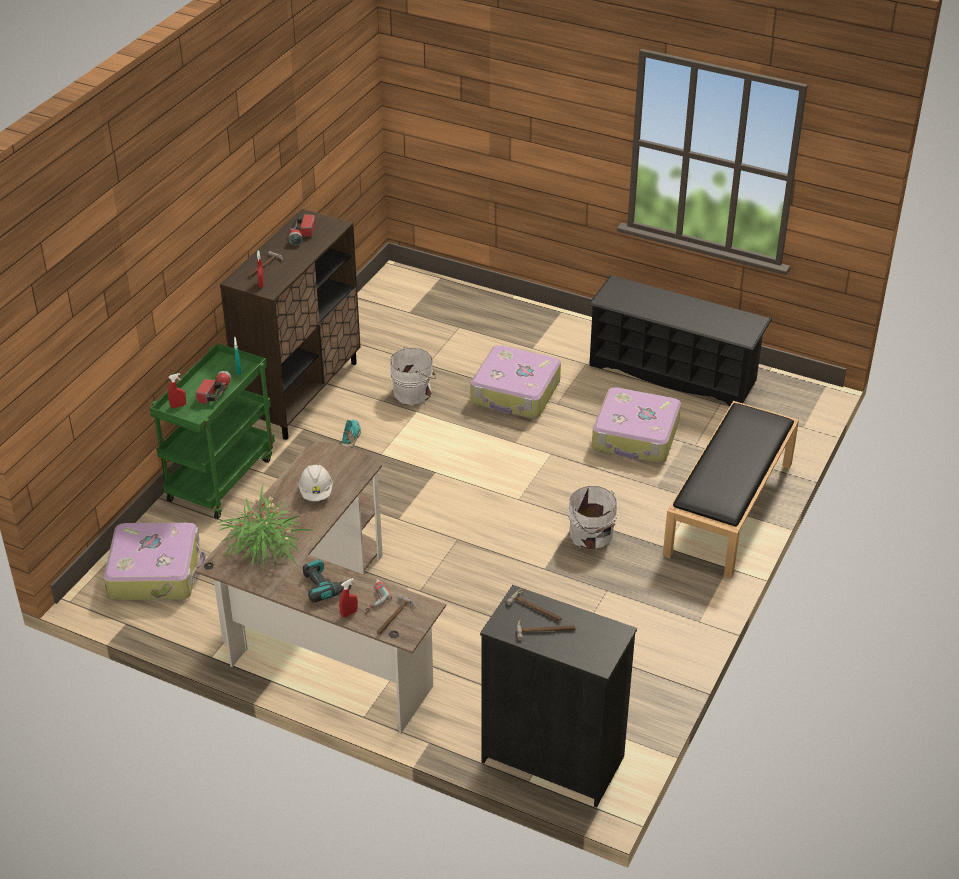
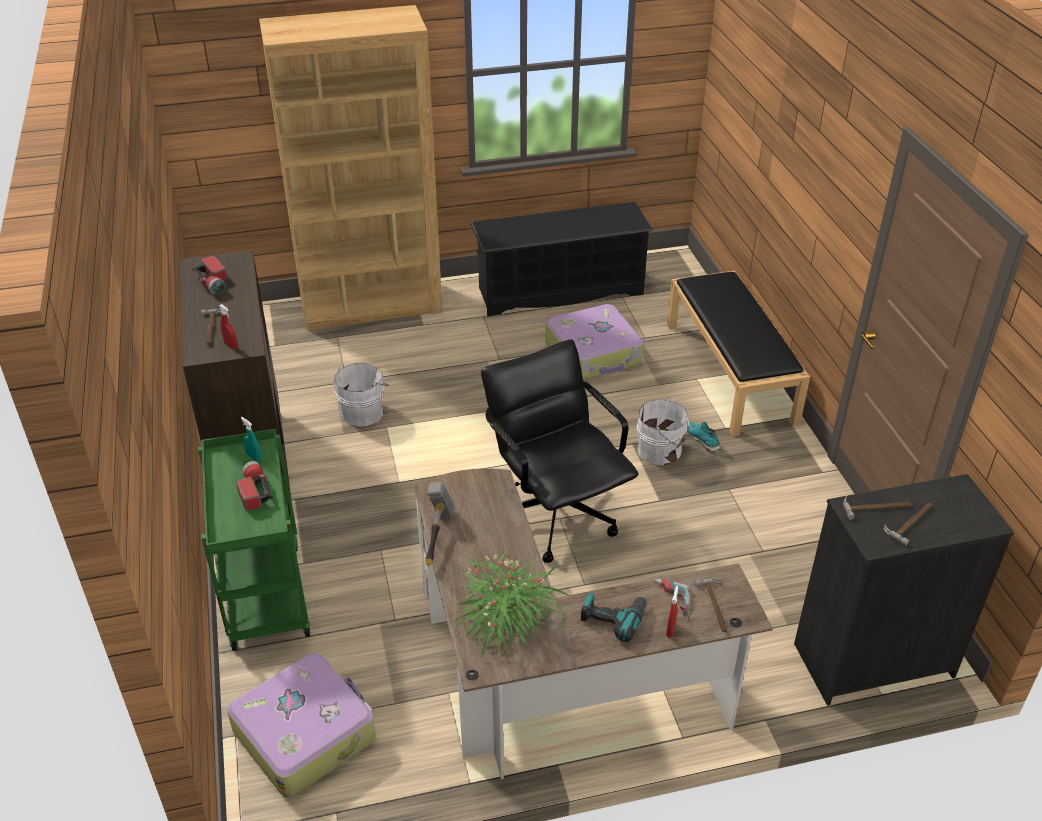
camera: 40 degrees left, 0 degrees up
red spray bottle [168,373,186,408] -> none
white hard hat [299,464,333,501] -> none
turquoise shoe [341,420,361,448] -> turquoise shoe moved to [687,422,721,453]
suitcase [471,345,561,419] -> none
none -> brown bookcase [259,5,443,330]
none -> hammer [425,482,455,566]
none -> black office chair [481,339,639,563]

